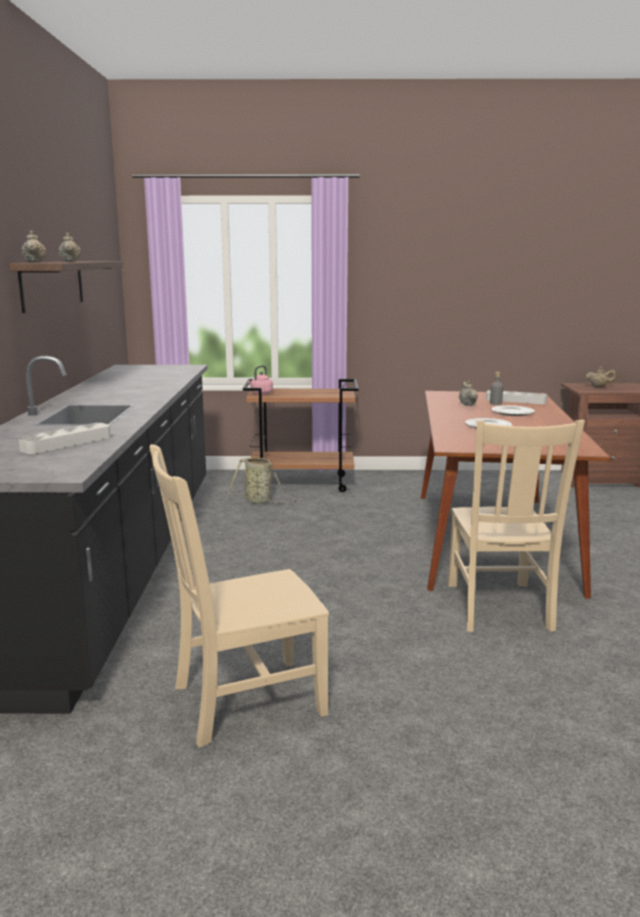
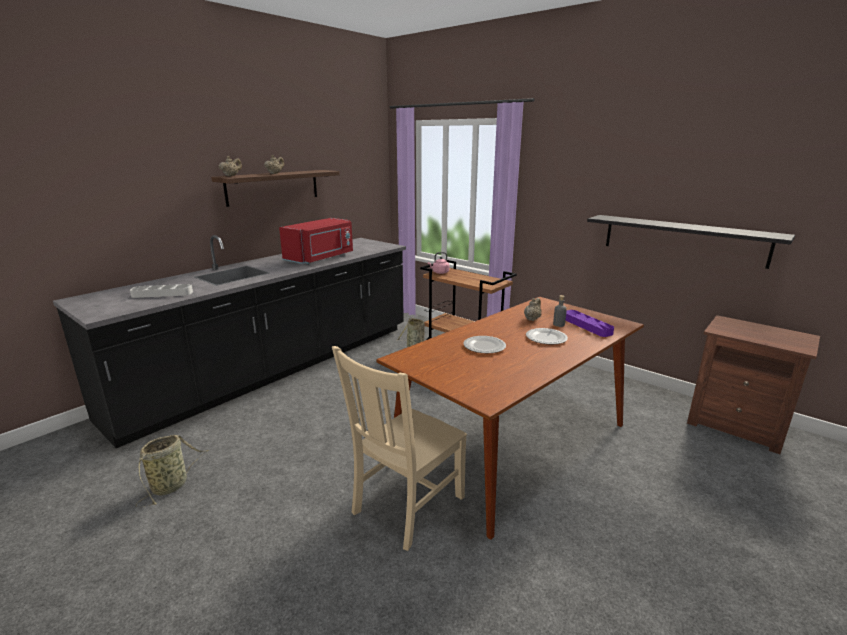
camera: 40 degrees right, 5 degrees up
beige chair [149,444,329,747] -> basket [136,435,209,507]
grey tray [486,390,547,404] -> purple tray [566,310,614,337]
beige teapot [585,367,616,387] -> none
none -> red microwave [279,218,353,264]
none -> black shelf [587,215,795,269]

